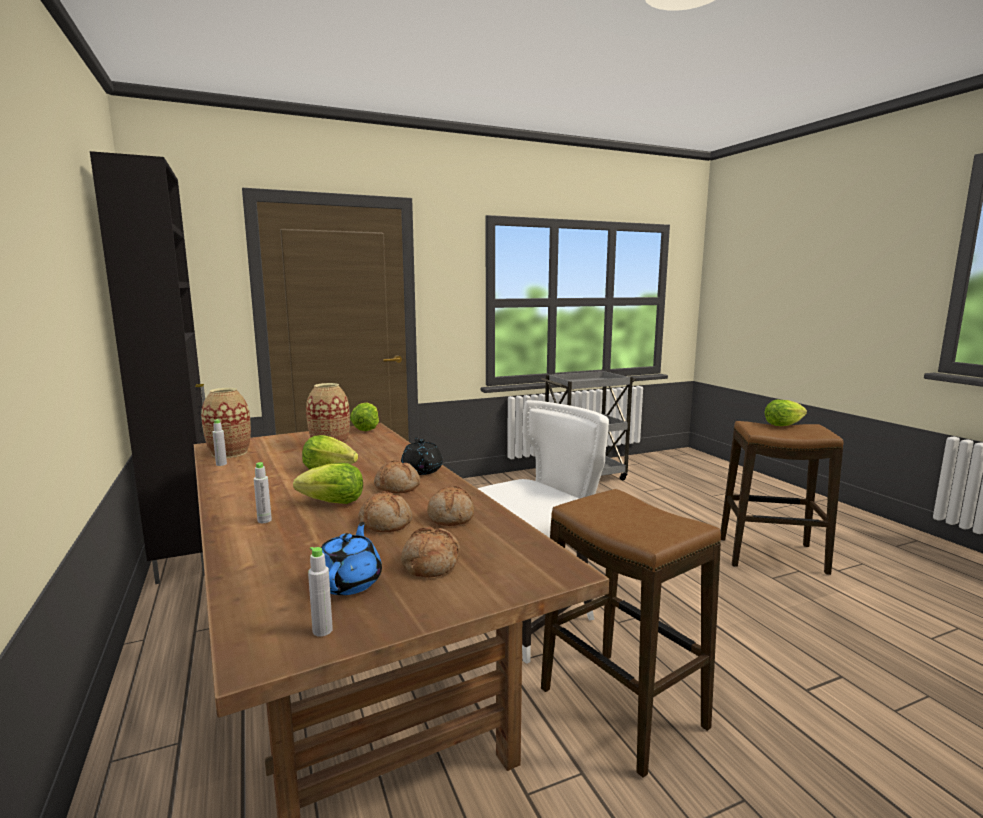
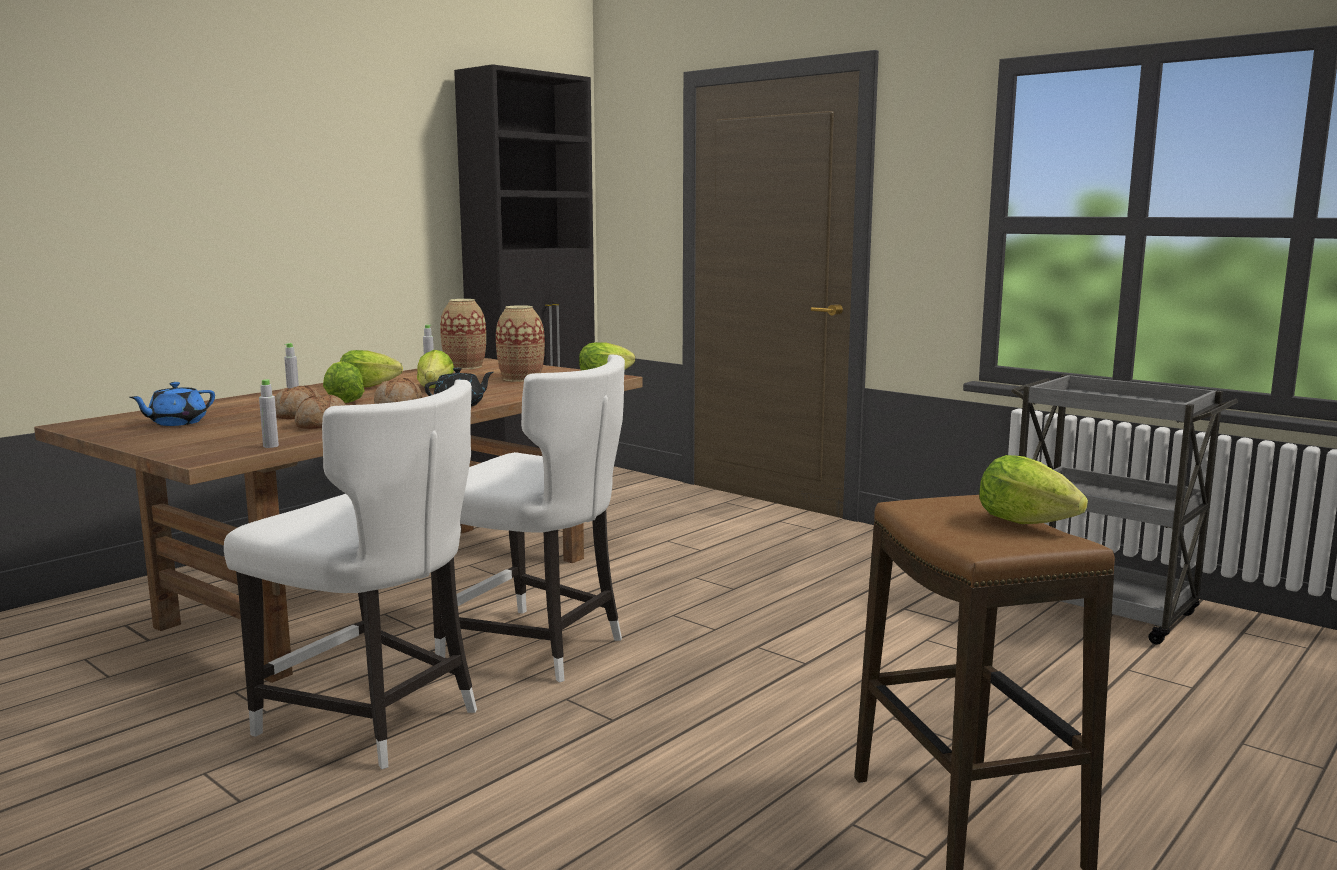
camera: 65 degrees right, 0 degrees up
grey bottle [308,547,333,637] -> grey bottle moved to [259,379,279,448]
blue teapot [321,522,382,595] -> blue teapot turned 150 degrees clockwise [129,382,215,426]
bread [401,527,460,578] -> none
stool [541,489,721,778] -> white chair [224,380,477,769]
none -> lettuce [340,350,403,387]

